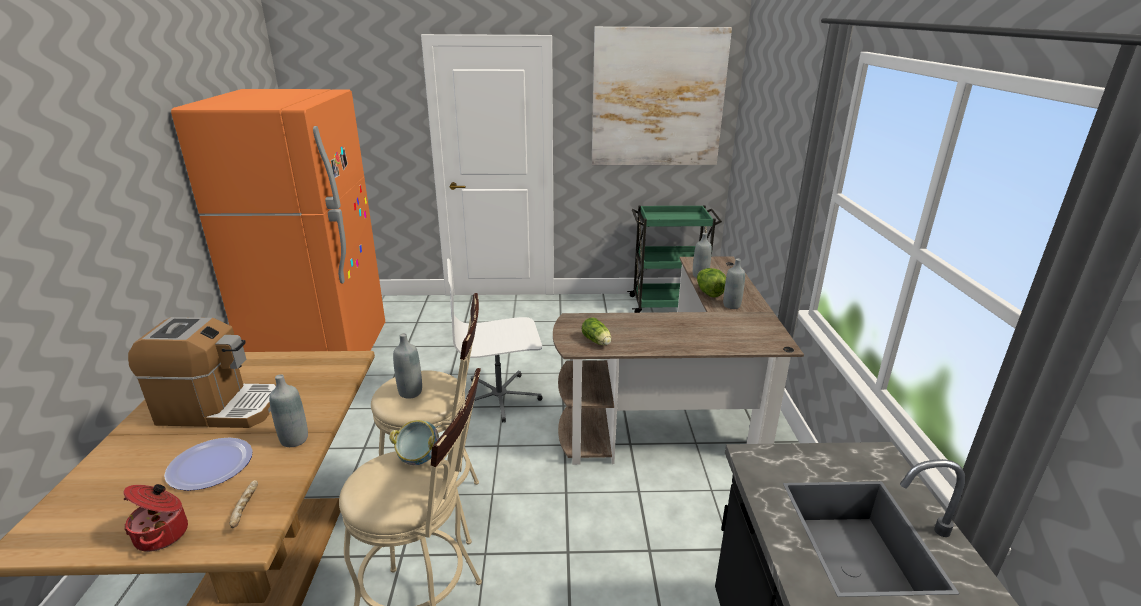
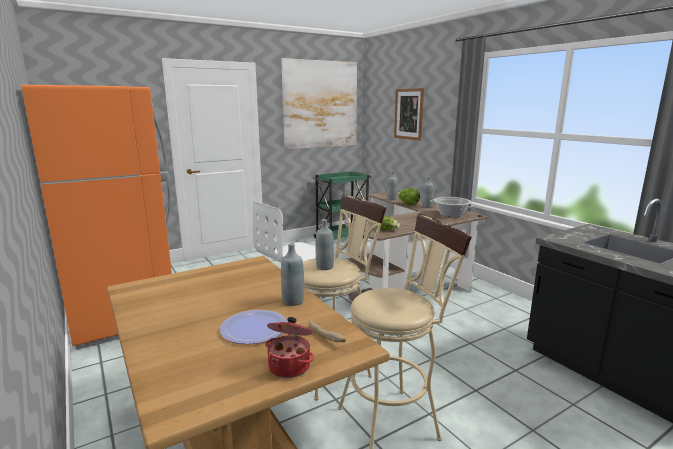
camera: 30 degrees left, 10 degrees down
coffee machine [128,317,276,428] -> none
bowl [389,420,439,465] -> none
none -> picture [394,88,424,140]
none -> cooking pot [431,197,475,217]

